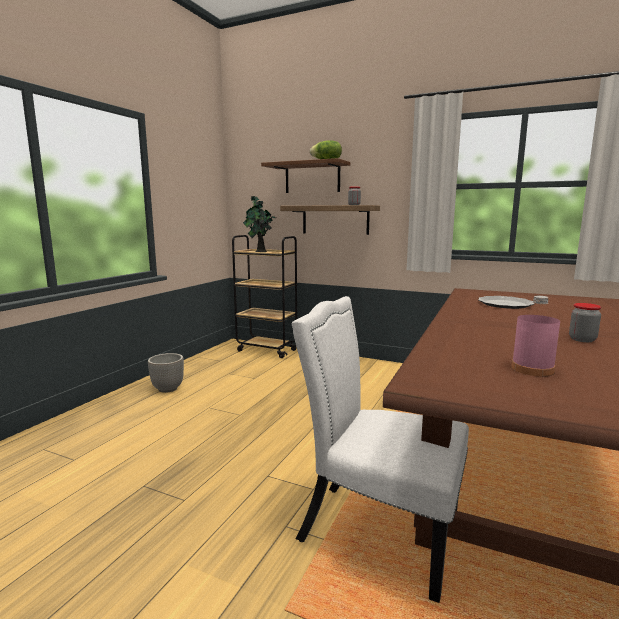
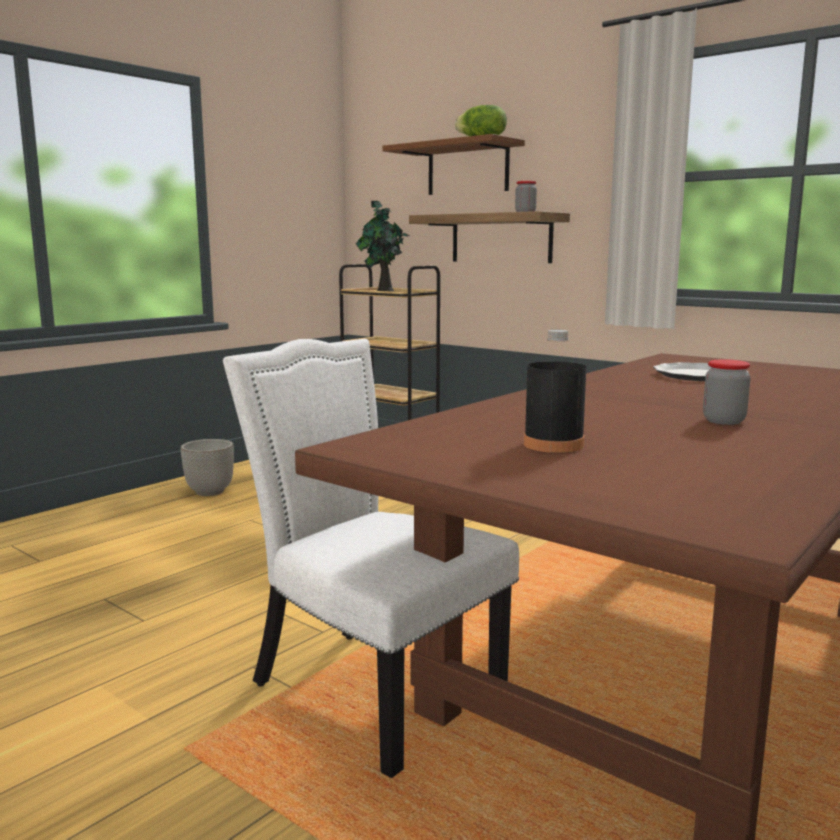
camera: 15 degrees right, 0 degrees up
pink bottle [511,296,560,376] -> black bottle [524,330,586,453]

